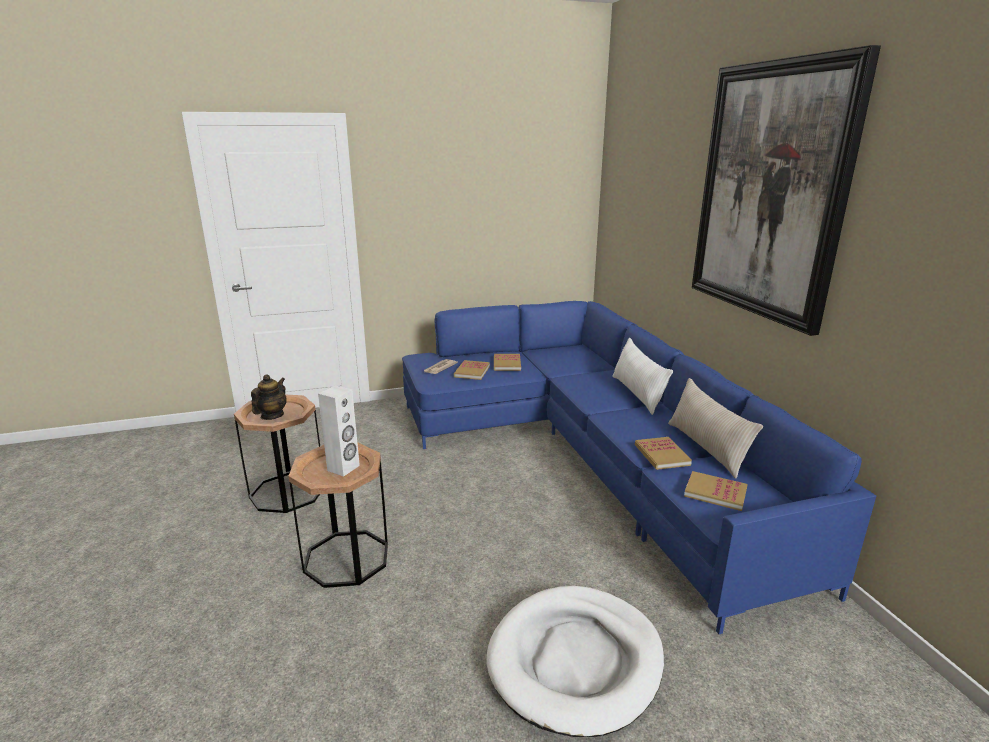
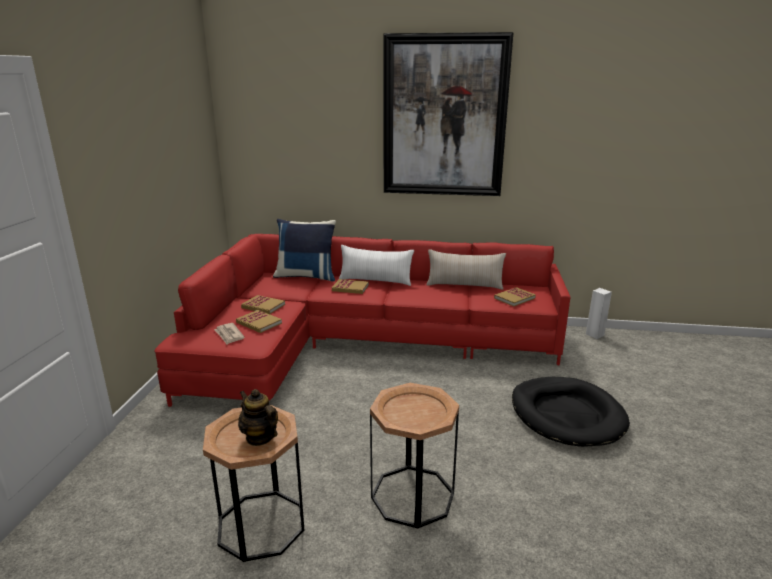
camera: 65 degrees left, 0 degrees up
white speaker [318,386,360,477] -> white speaker moved to [586,288,612,339]
blue sofa [402,301,876,634] -> red sofa [154,234,570,407]
white dog bed [486,586,664,737] -> black dog bed [512,377,630,447]
book [635,437,692,470] -> book moved to [332,279,369,294]
none -> blue pillow [273,219,336,281]

